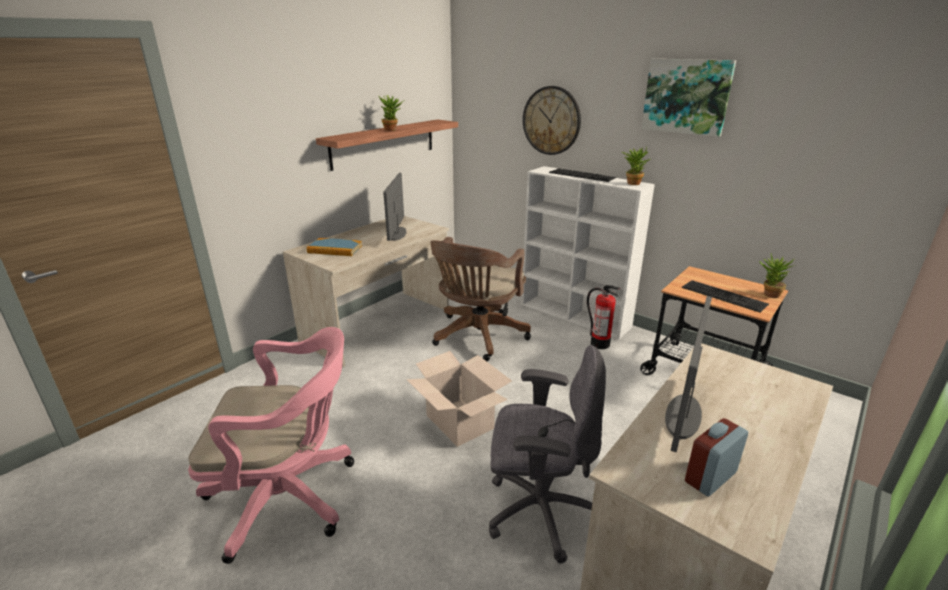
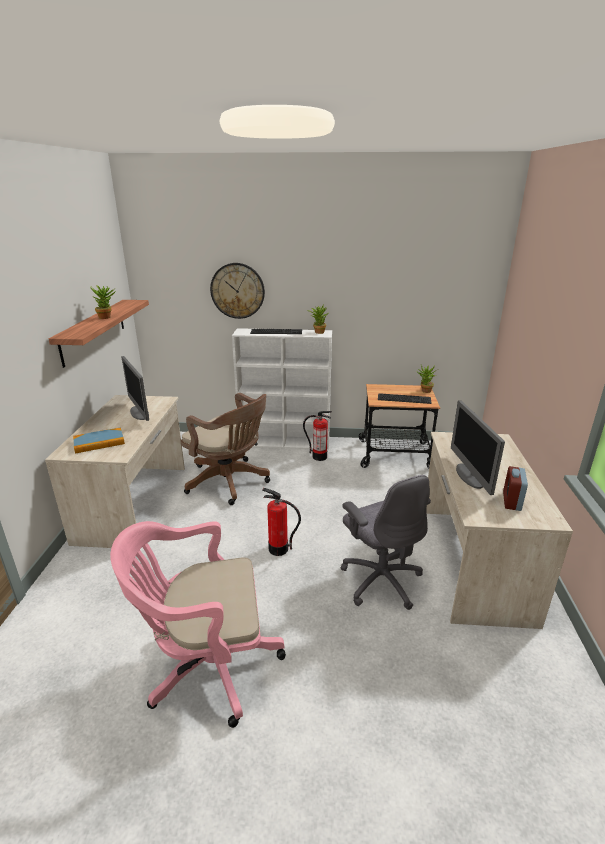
camera: 35 degrees left, 0 degrees up
pink office chair [188,327,354,564] -> pink office chair turned 150 degrees counterclockwise [110,521,286,728]
cardboard box [406,351,512,447] -> fire extinguisher [262,488,301,556]
brown office chair [431,237,531,361] -> brown office chair turned 45 degrees counterclockwise [181,393,270,505]
grey office chair [489,345,606,563] -> grey office chair turned 90 degrees clockwise [341,475,431,610]
picture [641,59,736,137] -> none

